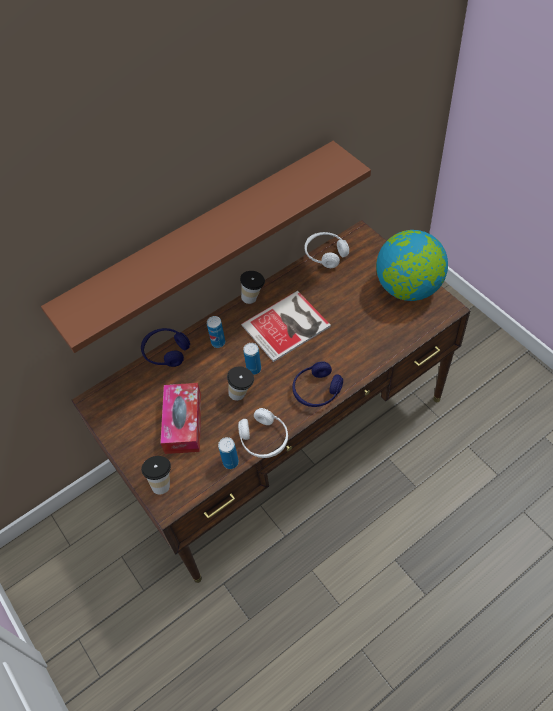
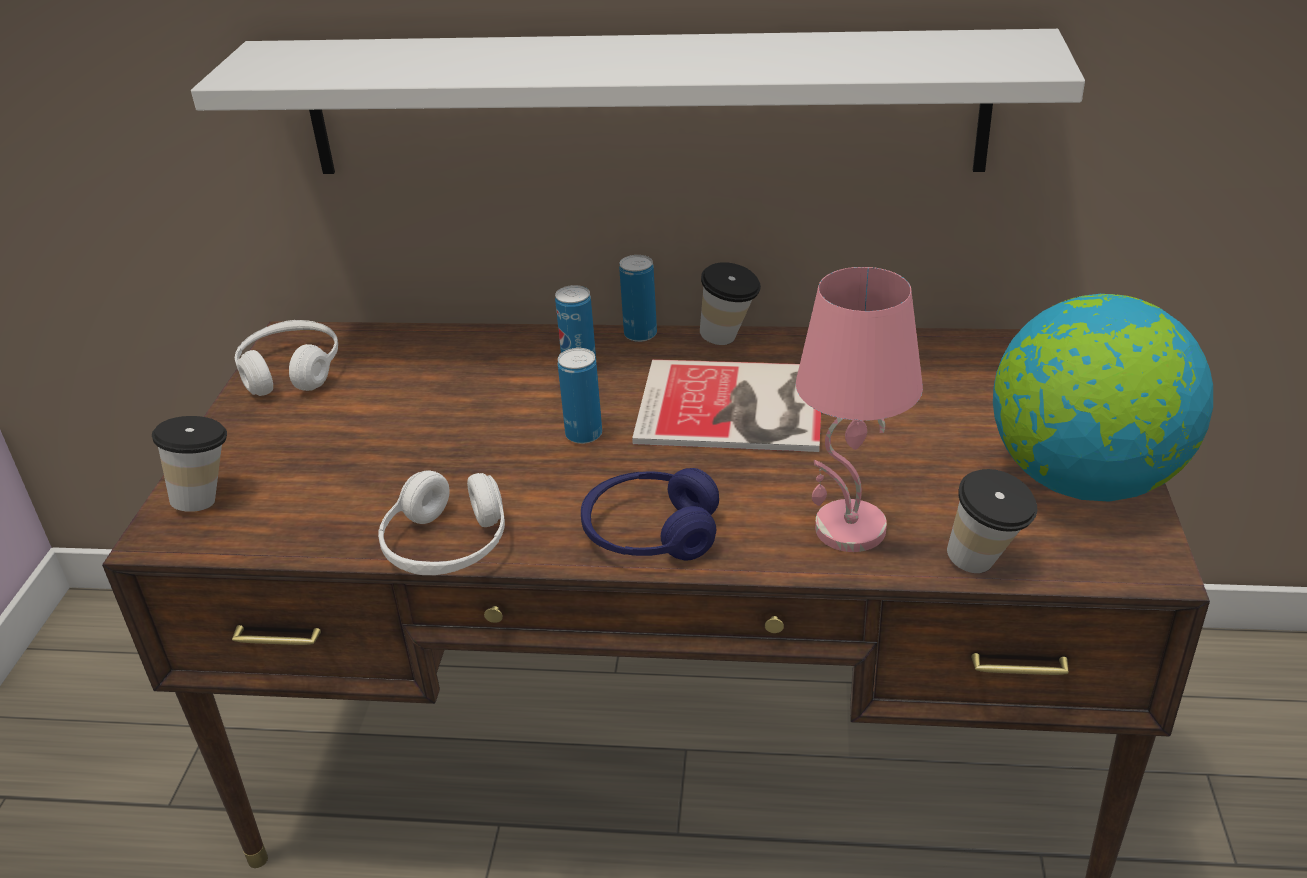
camera: 40 degrees right, 20 degrees down
brown shelf [41,141,371,353] -> white shelf [191,29,1085,174]
blue headphones [141,328,190,367] -> none
tissue box [160,383,201,454] -> none
can [218,437,239,469] -> can moved to [619,255,657,342]
cup [227,366,254,401] -> cup moved to [947,469,1038,573]
white headphones [305,232,349,268] -> white headphones moved to [235,320,338,396]
none -> pink table lamp [796,267,923,552]

